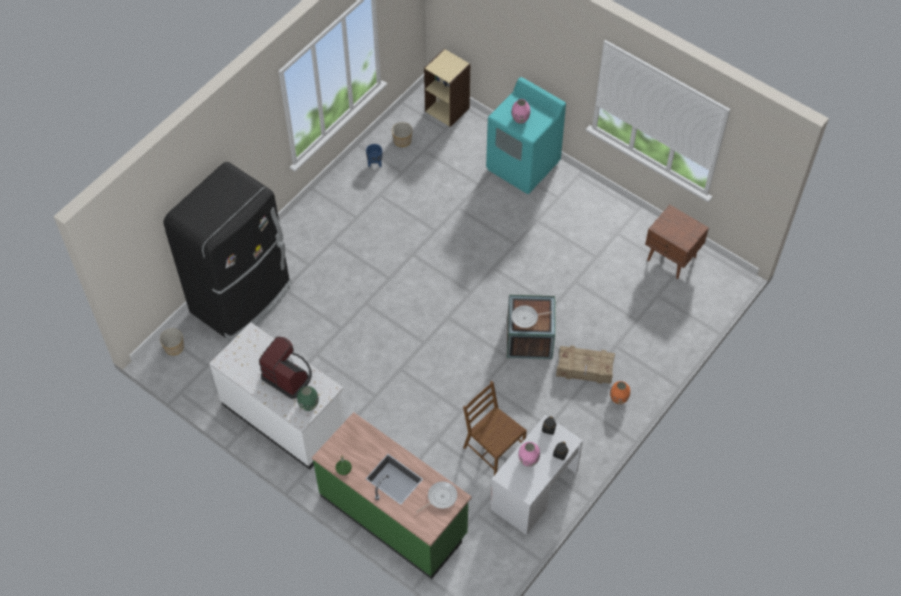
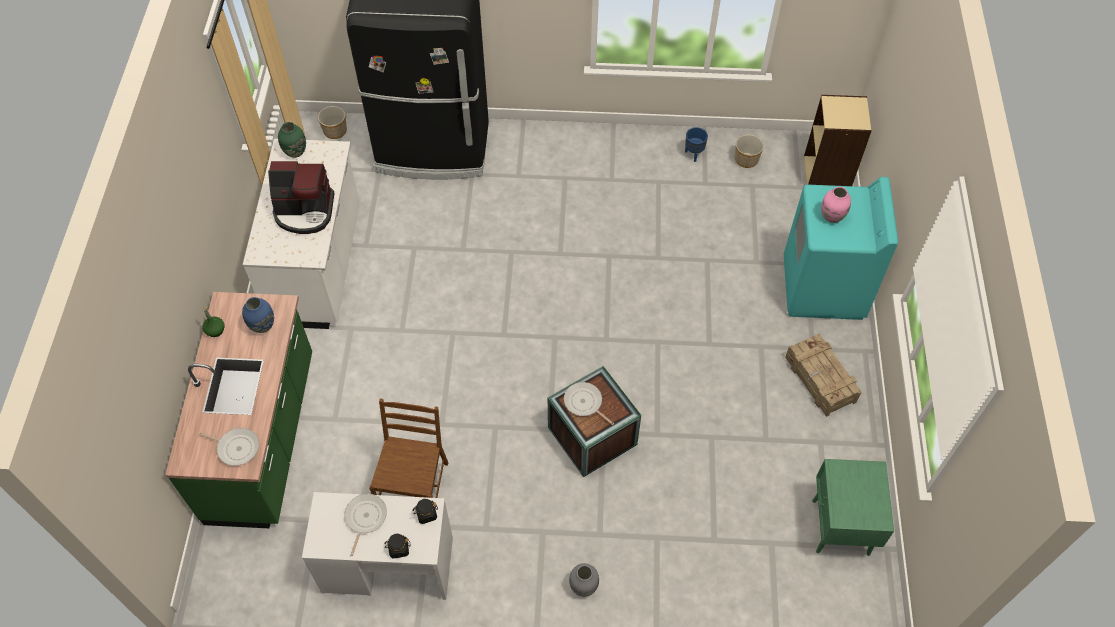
camera: 55 degrees right, 0 degrees up
coffee machine [259,337,312,399] -> coffee machine turned 90 degrees clockwise [268,161,334,234]
green vase [297,386,319,411] -> green vase moved to [278,122,306,158]
pink vase [518,442,540,467] -> frying pan [344,494,387,556]
crate [556,345,615,384] -> crate moved to [785,333,861,417]
orange vase [610,381,630,404] -> grey vase [569,563,599,597]
brown nightstand [645,205,709,279] -> green nightstand [812,459,894,556]
none -> blue vase [242,297,274,333]

